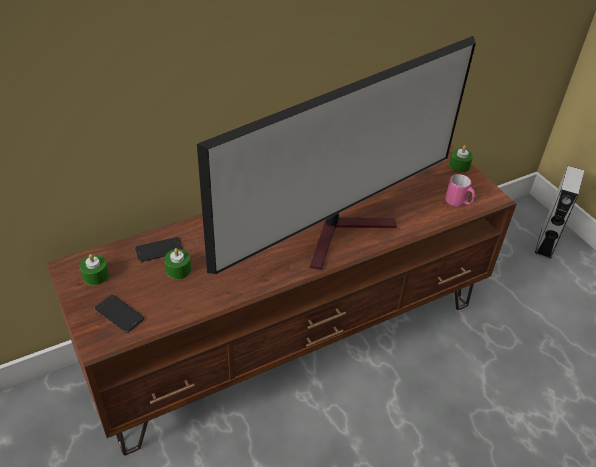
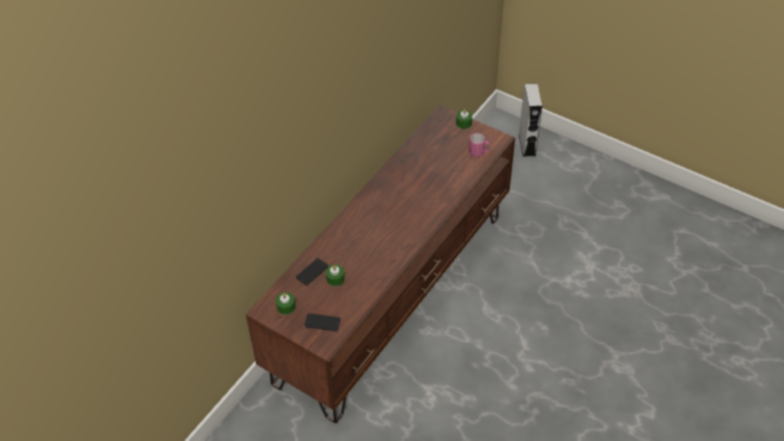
camera: 25 degrees left, 5 degrees up
television [197,36,476,274] -> none

